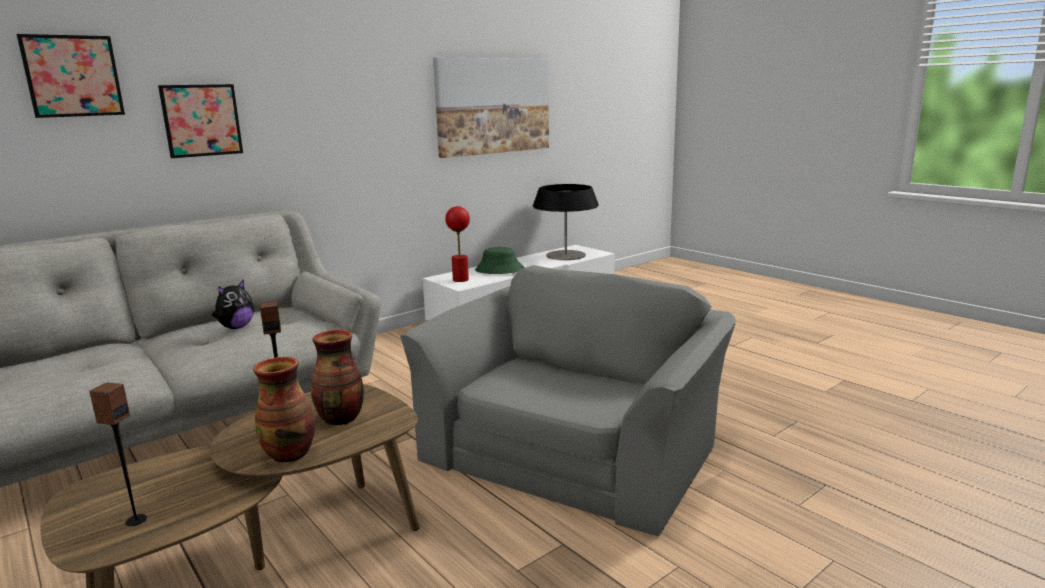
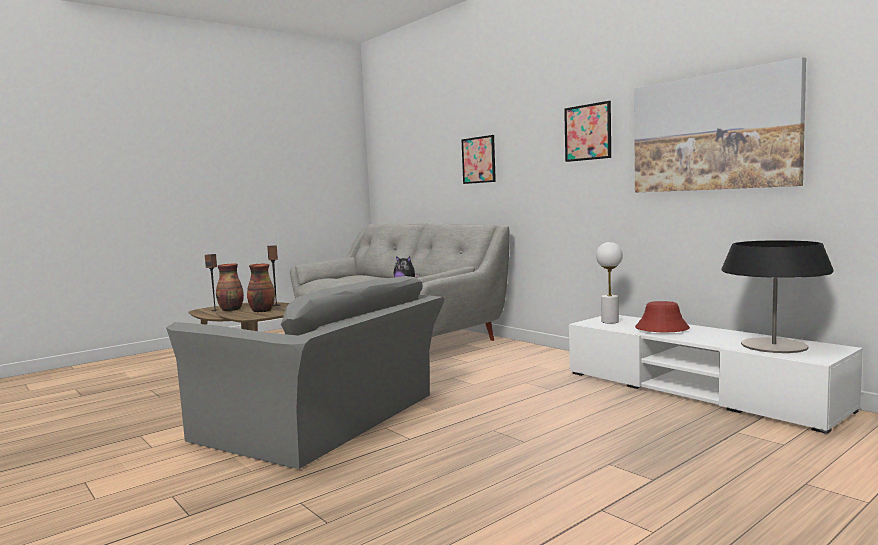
camera: 90 degrees right, 10 degrees down
picture [17,34,125,118] -> picture moved to [564,101,611,162]
red table lamp [445,206,470,282] -> white table lamp [596,242,623,324]
green hat [475,247,525,274] -> red hat [635,301,690,332]

